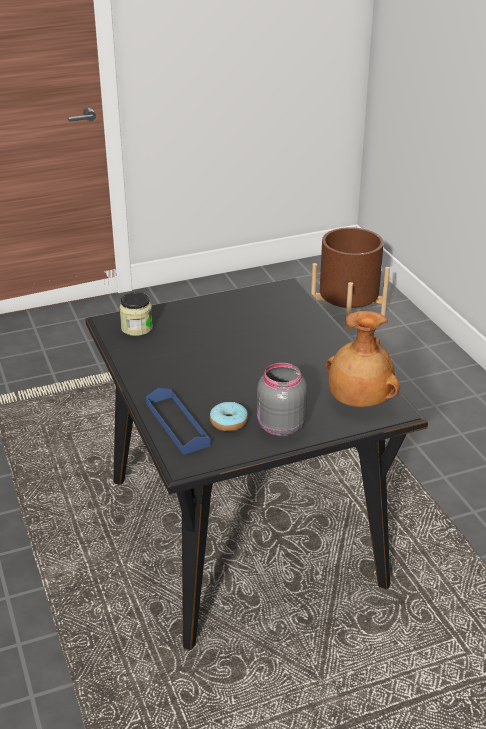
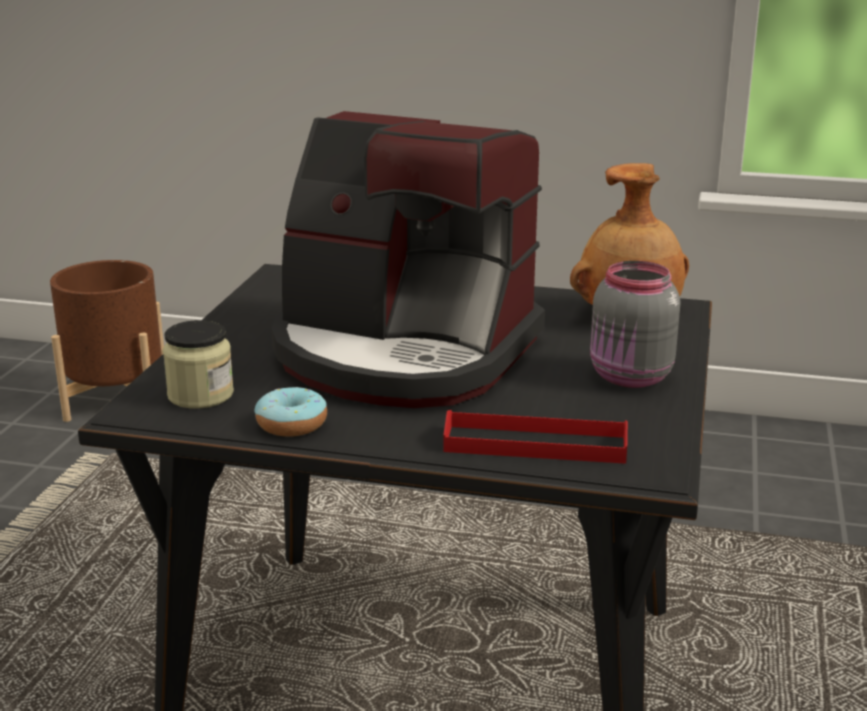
camera: 55 degrees left, 10 degrees down
blue tray [146,388,211,455] -> red tray [443,410,628,464]
donut [210,402,248,432] -> donut moved to [255,387,327,436]
none -> coffee machine [271,111,545,408]

